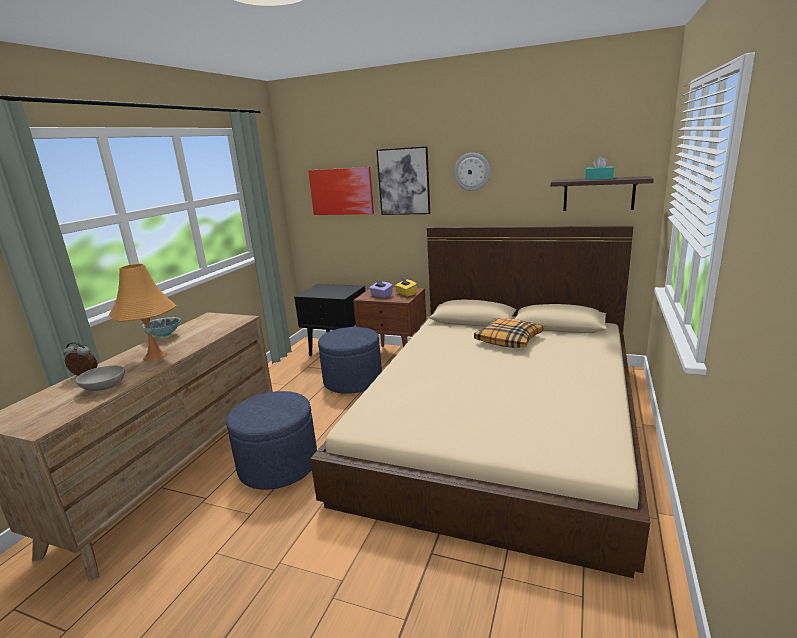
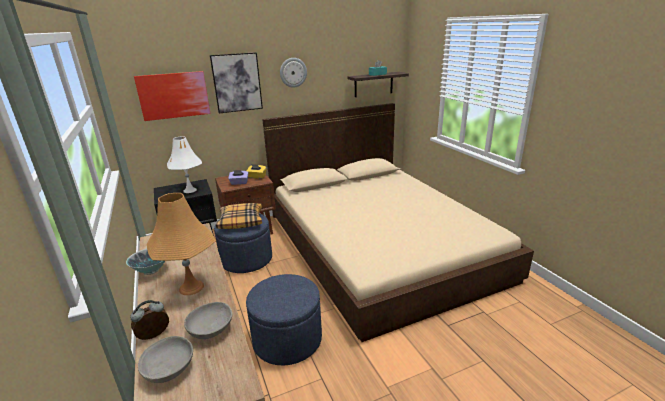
camera: 45 degrees left, 5 degrees up
pillow [474,318,543,348] -> pillow moved to [216,203,262,229]
none -> grey bowl [138,336,193,383]
none -> white table lamp [167,137,202,193]

